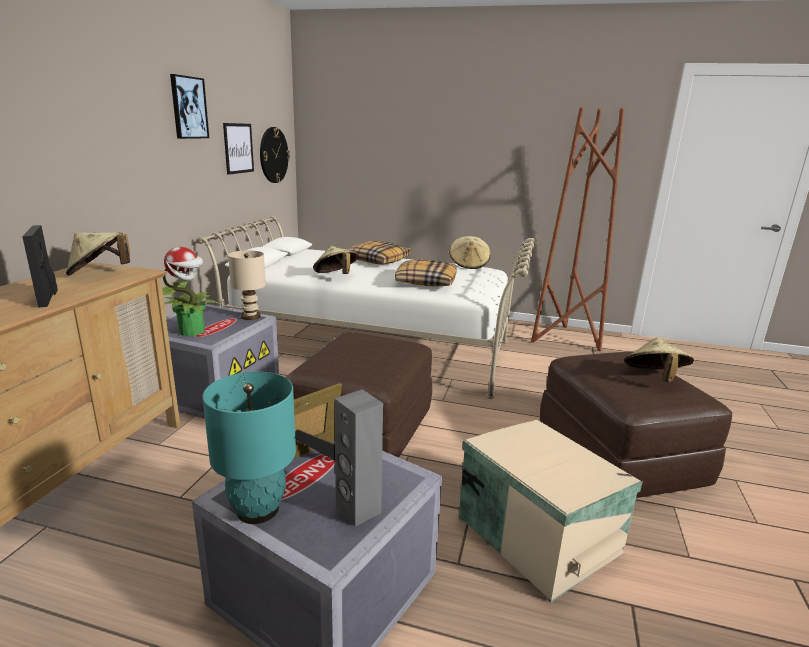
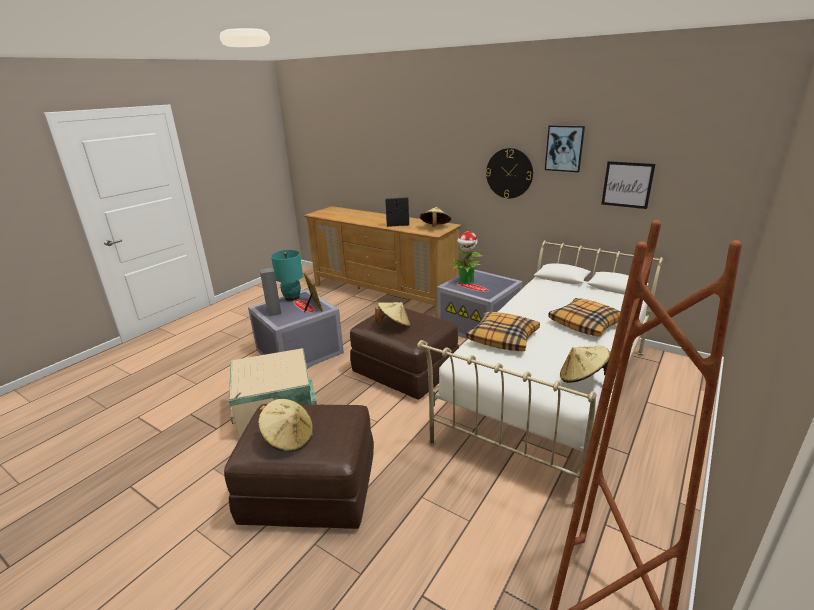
camera: 110 degrees right, 5 degrees up
beige table lamp [228,250,266,320] -> none
wall clock [260,127,290,183] -> wall clock moved to [486,148,533,198]
beige hat [313,246,358,274] -> beige hat moved to [375,302,410,327]

